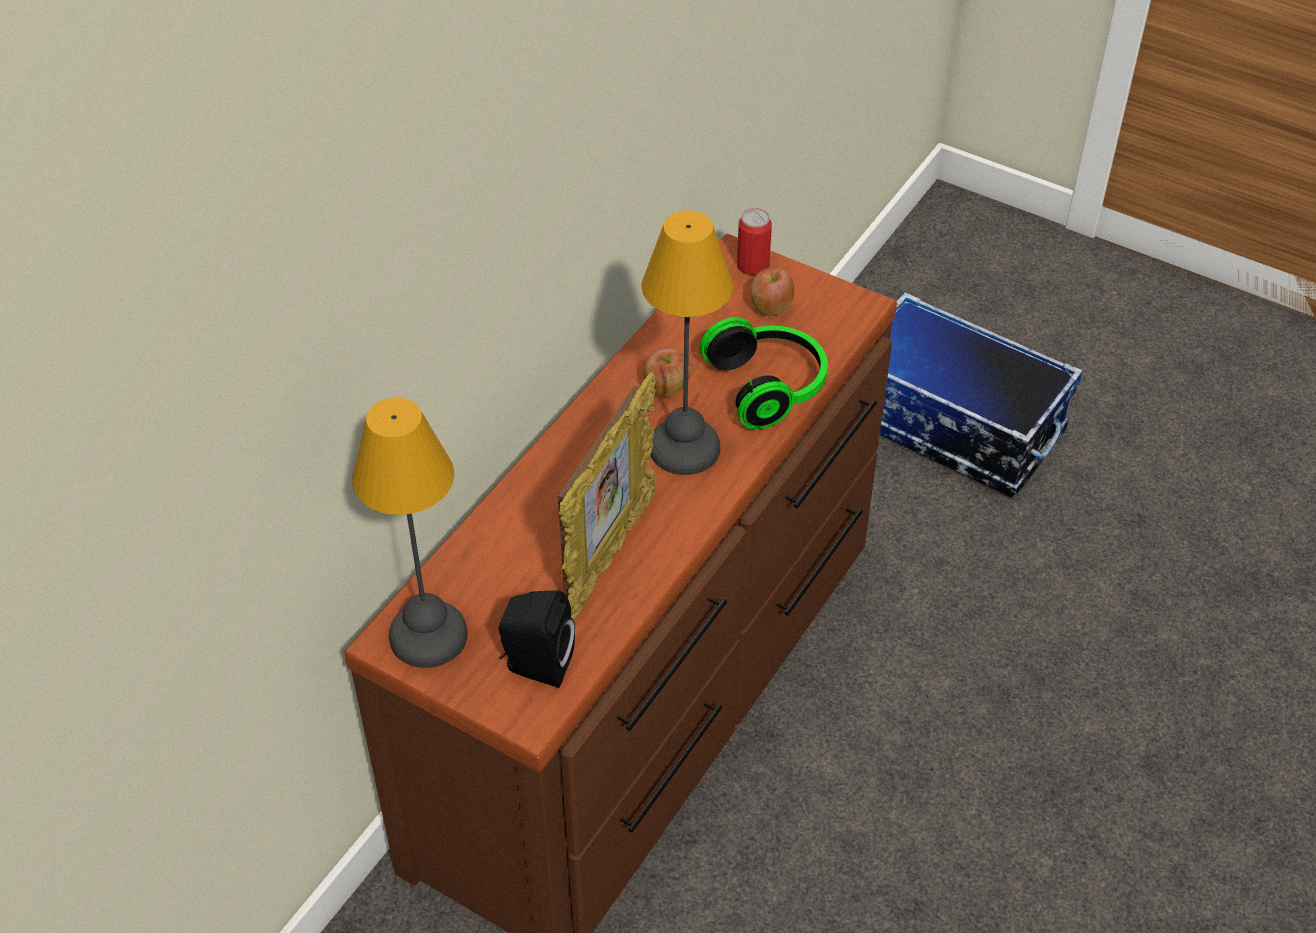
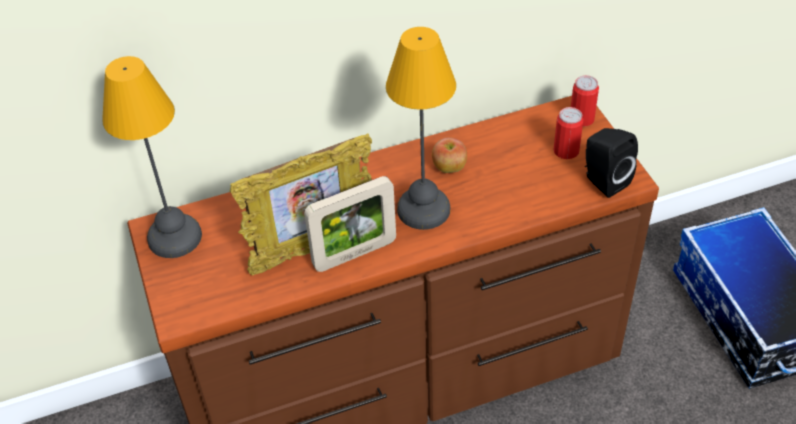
camera: 40 degrees right, 0 degrees up
black speaker [498,590,575,688] -> black speaker moved to [585,128,638,198]
headphones [700,317,828,430] -> none
apple [751,268,794,316] -> can [553,107,584,159]
none -> picture frame [304,176,396,272]

